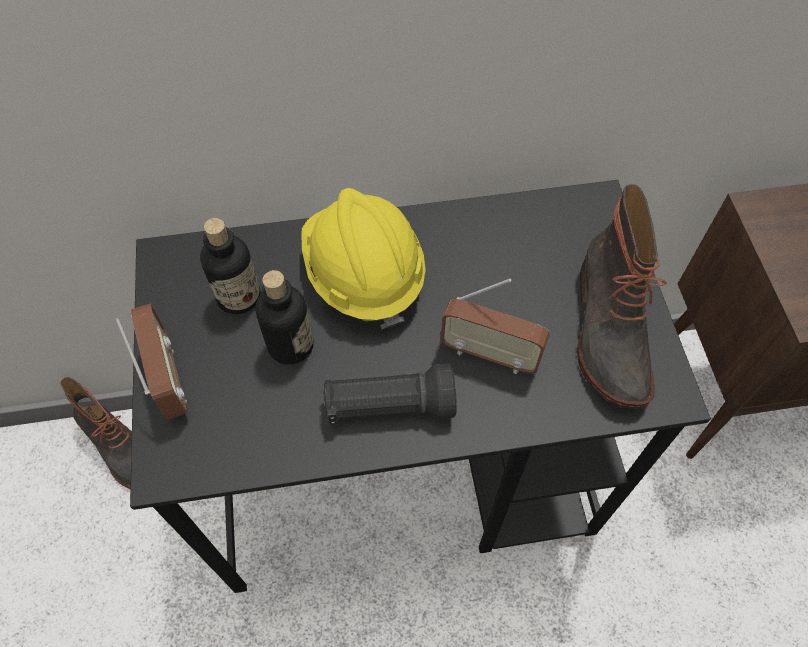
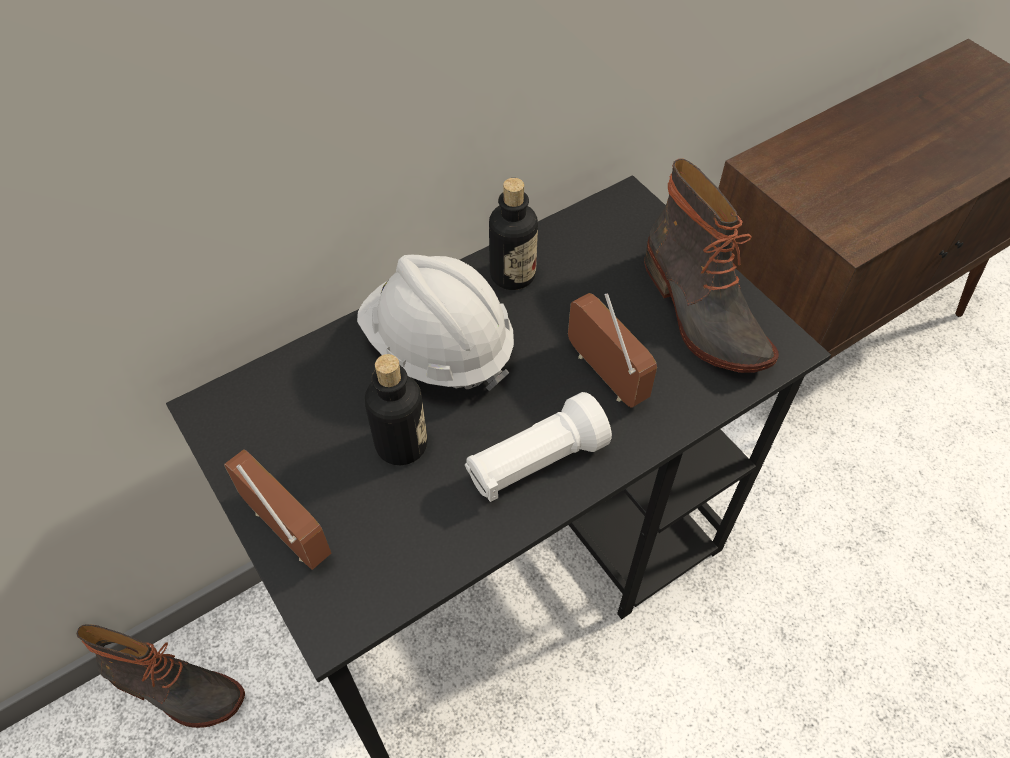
camera: 25 degrees left, 5 degrees down
bottle [200,218,260,314] -> bottle moved to [489,178,538,290]
yellow hard hat [302,188,426,329] -> white hard hat [357,255,514,391]
black flashlight [323,363,457,425] -> white flashlight [465,392,612,502]
radio [440,278,550,374] -> radio turned 120 degrees counterclockwise [568,293,657,408]

